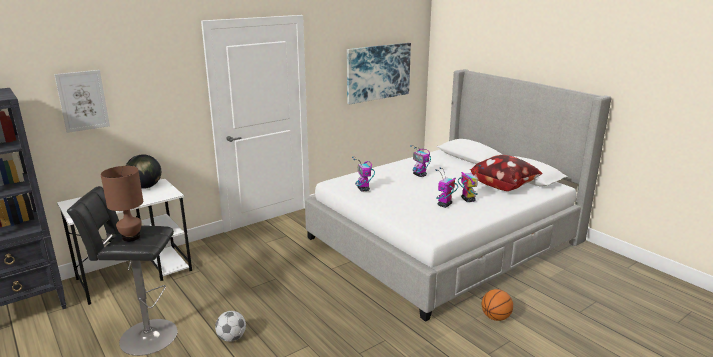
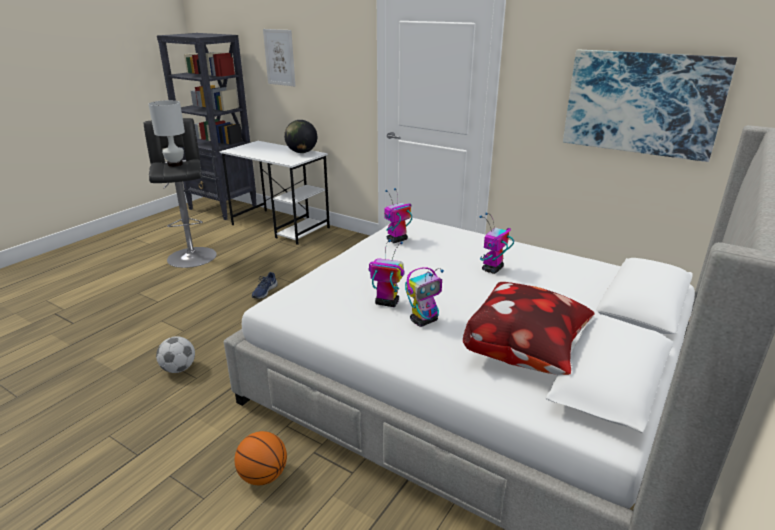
camera: 70 degrees right, 5 degrees up
brown table lamp [101,166,143,242] -> white table lamp [148,100,185,167]
football [215,311,246,342] -> football moved to [156,336,195,373]
none -> blue shoe [252,272,278,299]

